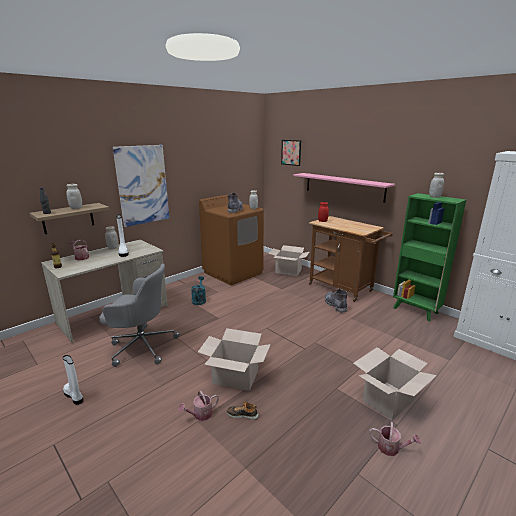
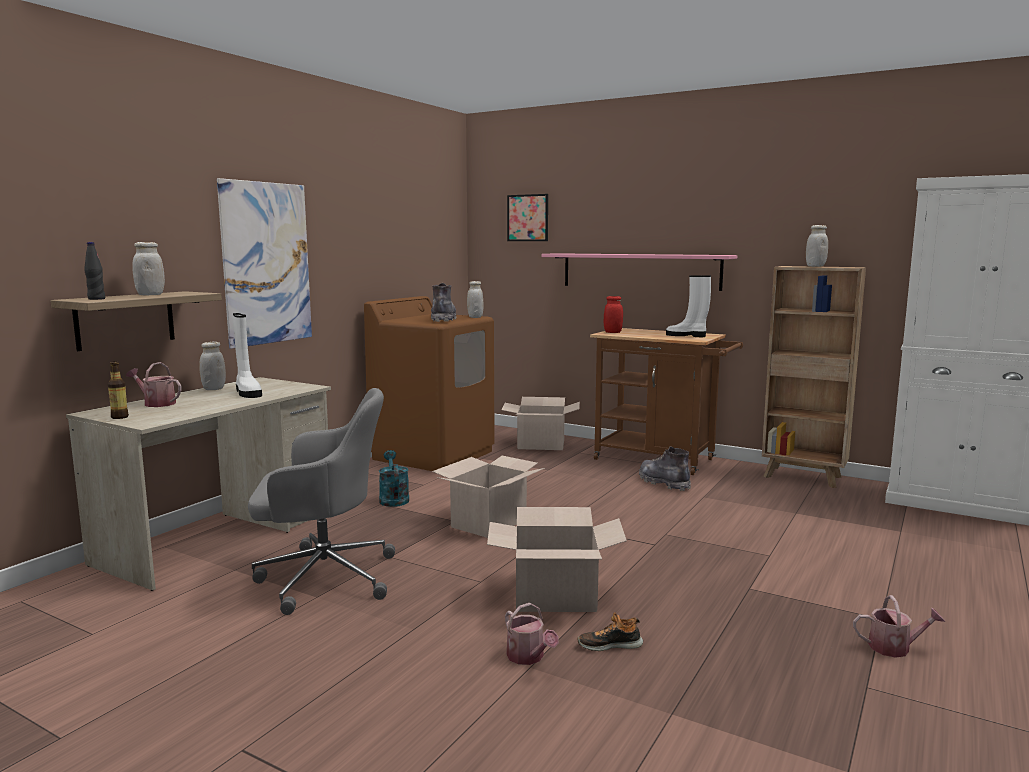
camera: 15 degrees left, 10 degrees down
white boot [63,355,83,405] -> white boot moved to [666,275,711,337]
watering can [178,391,219,421] -> watering can turned 75 degrees counterclockwise [505,603,559,665]
cardboard box [353,347,437,420] -> cardboard box moved to [432,456,545,538]
green bookcase [393,193,466,321] -> brown bookcase [762,266,866,488]

